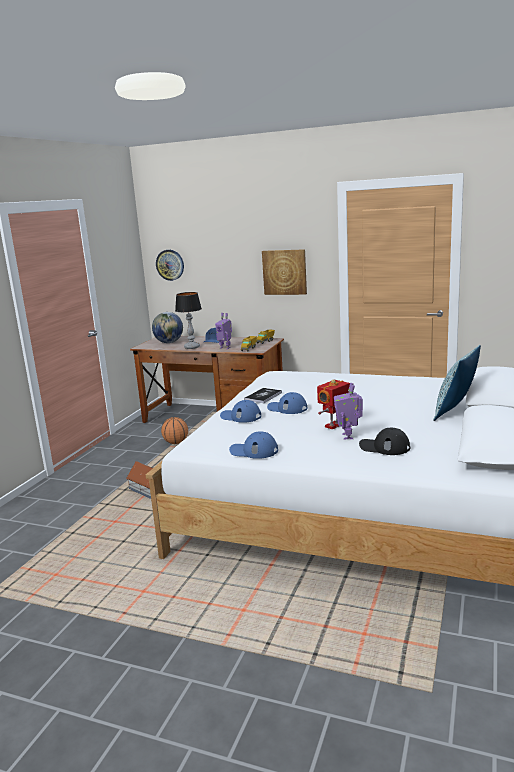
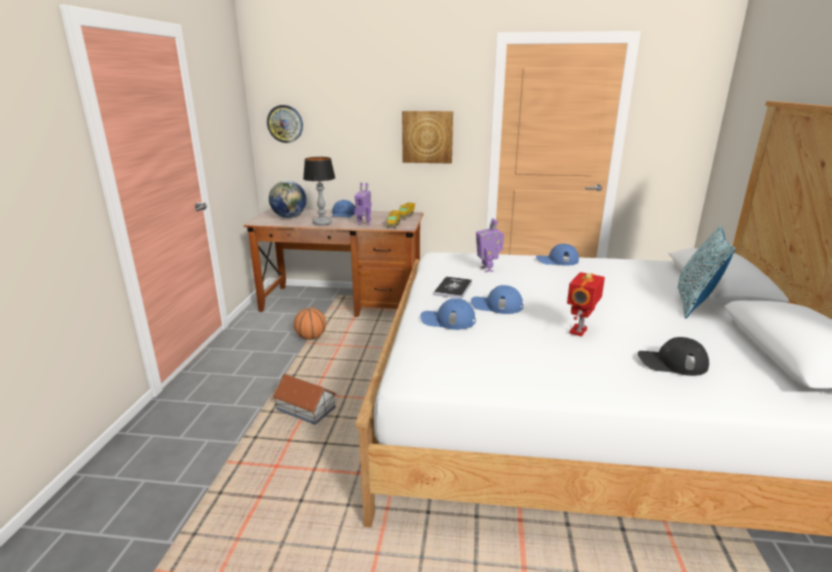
camera: 15 degrees left, 5 degrees up
blue cap [229,431,278,459] -> blue cap moved to [536,244,579,266]
toy robot [334,383,363,440] -> toy robot moved to [476,218,504,272]

